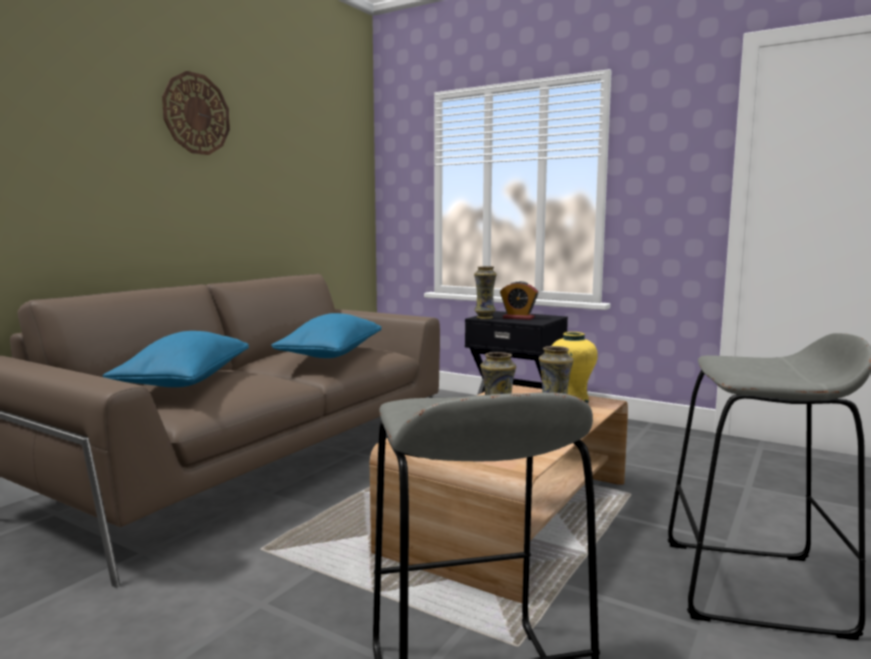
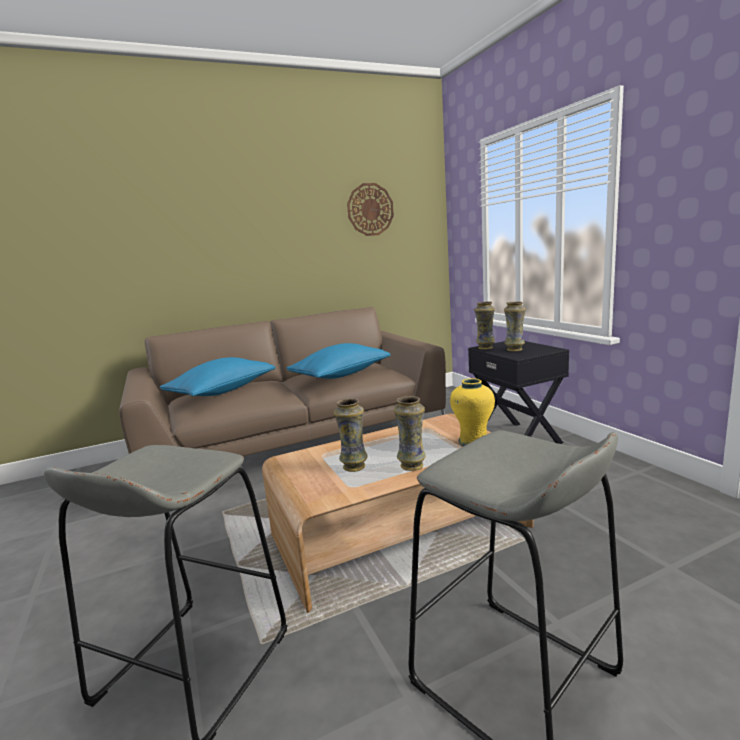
camera: 35 degrees right, 5 degrees up
wall clock [162,71,230,155] -> wall clock moved to [347,183,394,236]
alarm clock [500,281,539,320] -> vase [504,302,526,351]

